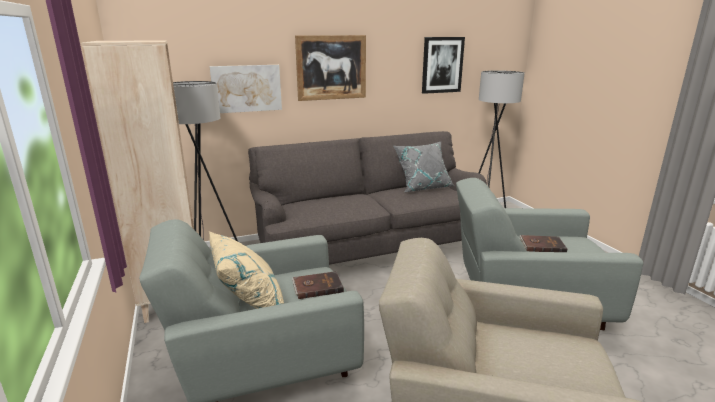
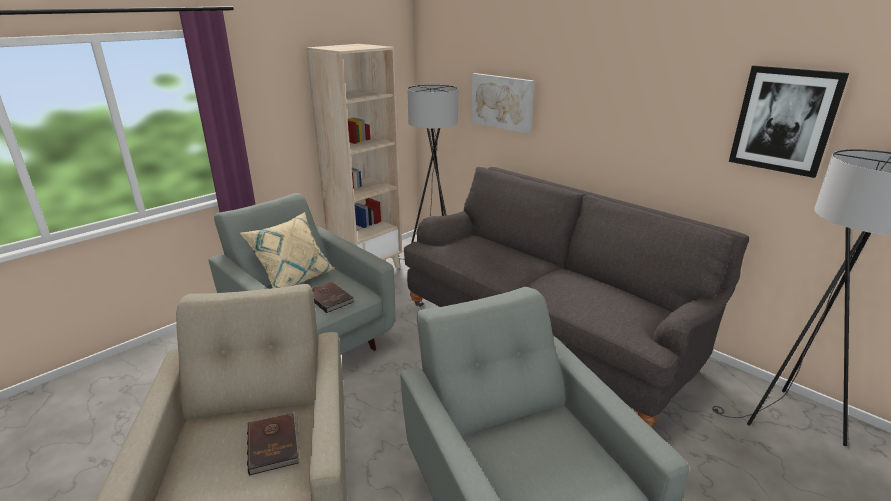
camera: 65 degrees right, 5 degrees up
picture [295,35,366,101] -> none
grey pillow [393,142,455,192] -> none
brown book [520,235,567,252] -> brown book moved to [247,412,299,476]

